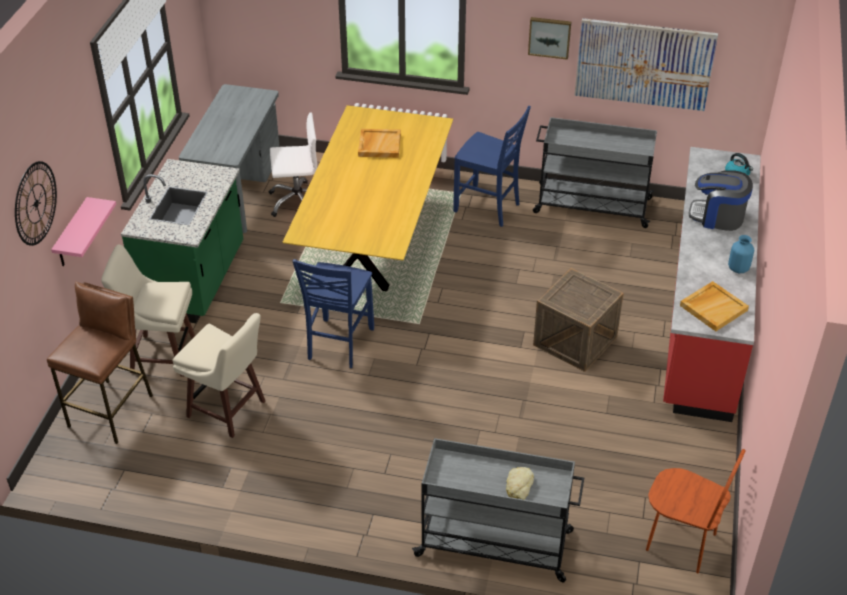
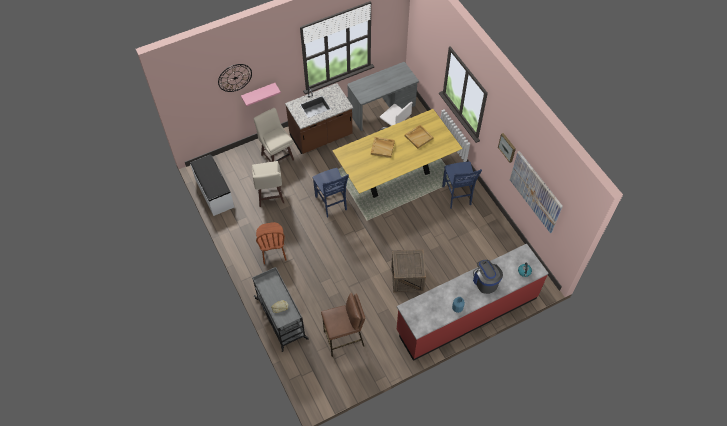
camera: 50 degrees right, 15 degrees up
brown stool [47,282,153,444] -> brown stool moved to [321,293,366,357]
green counter [121,159,243,323] -> brown counter [285,83,353,154]
blue chair [293,259,374,368] -> blue chair turned 90 degrees counterclockwise [312,168,349,218]
grey cart [533,117,657,228] -> none
brown chair [646,449,746,574] -> brown chair moved to [256,222,287,264]
beige tray [680,281,749,331] -> beige tray moved to [371,137,395,158]
none -> white bench [190,154,234,216]

